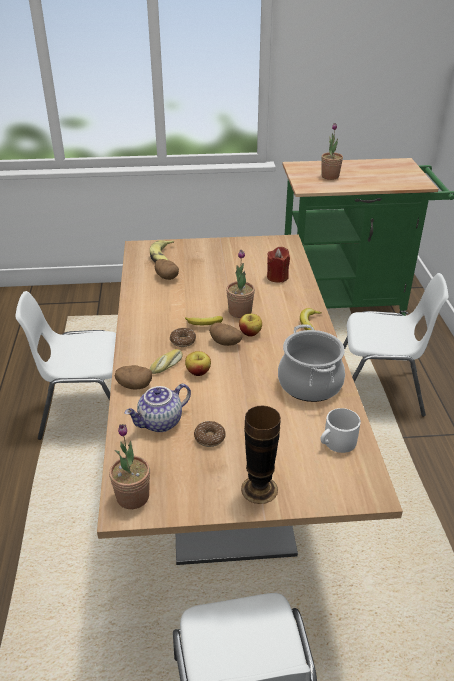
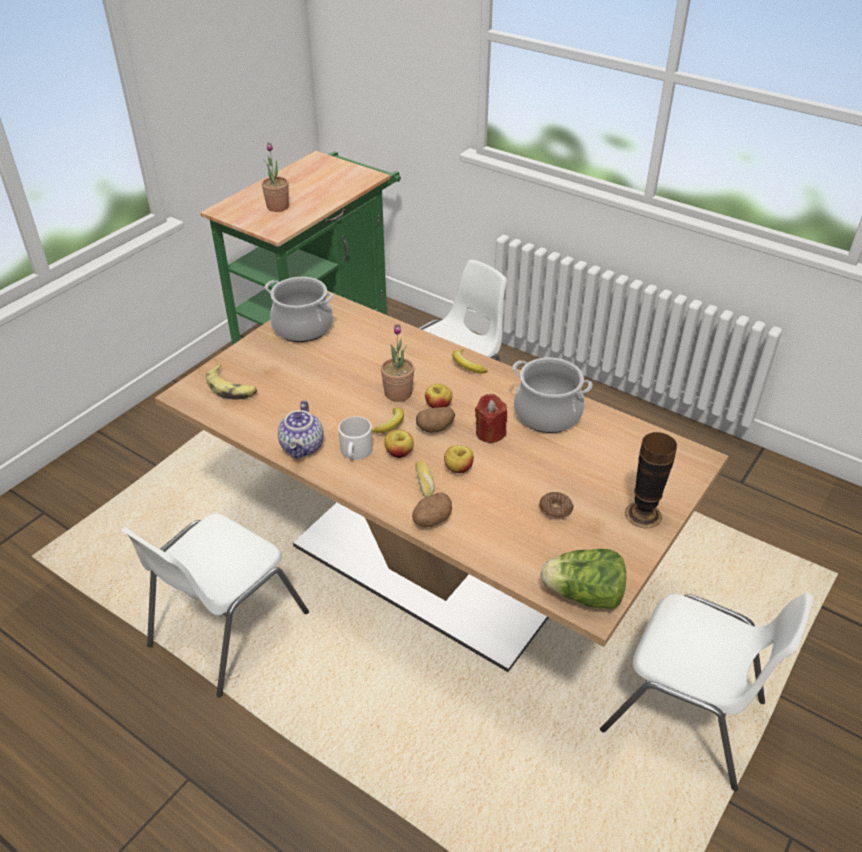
camera: 50 degrees left, 5 degrees up
potted plant [109,424,150,509] -> lettuce [541,549,626,609]
teapot [125,384,191,432] -> teapot moved to [278,400,324,459]
potato [155,259,179,280] -> none
donut [170,328,196,347] -> apple [384,430,414,458]
red candle [267,247,290,283] -> red candle moved to [475,394,507,443]
white mug [320,408,361,453] -> white mug moved to [338,416,373,460]
none -> cooking pot [265,277,333,342]

